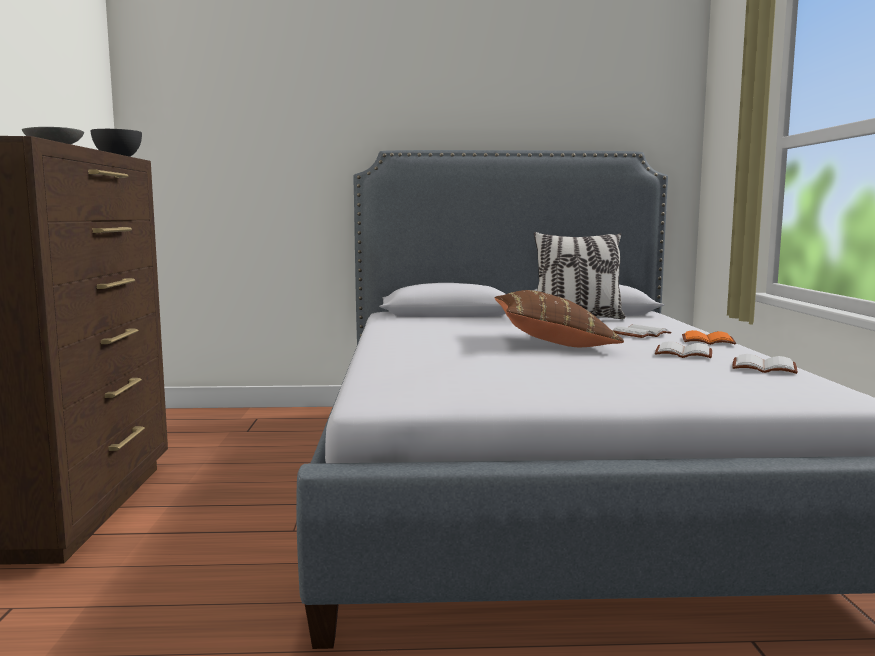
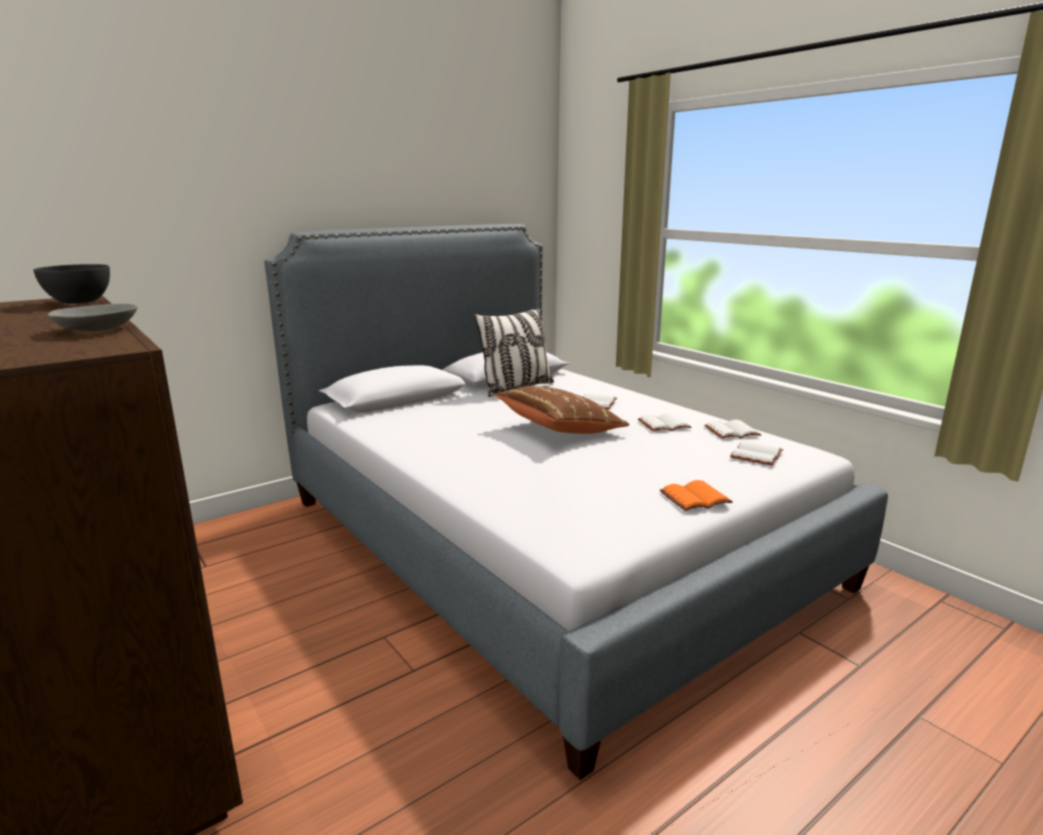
camera: 35 degrees left, 10 degrees up
orange book [682,330,736,345] -> orange book moved to [660,480,733,511]
none -> white book [730,440,783,466]

